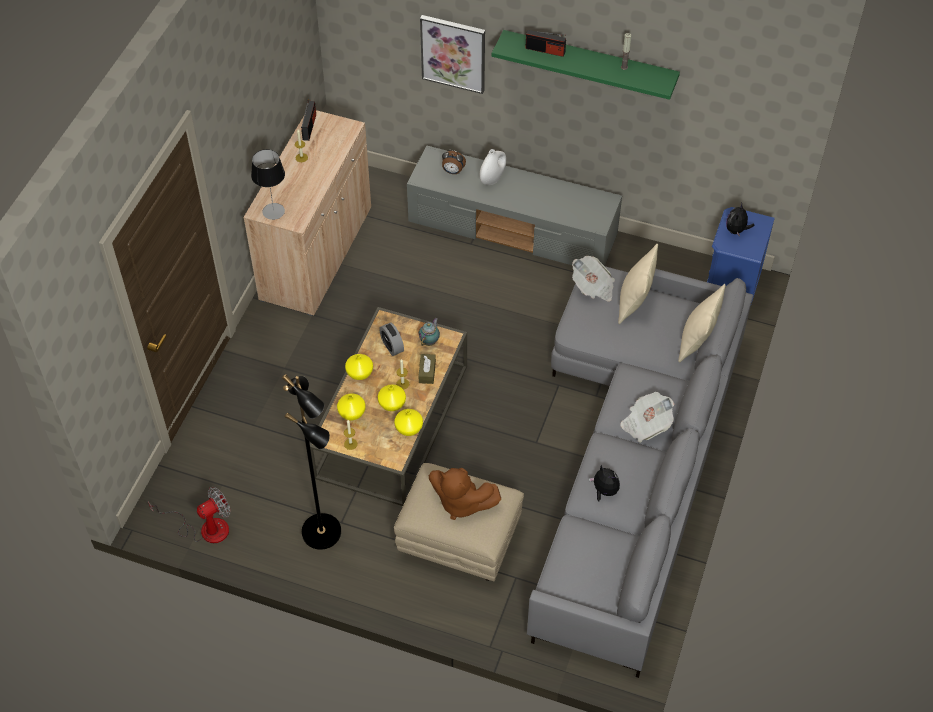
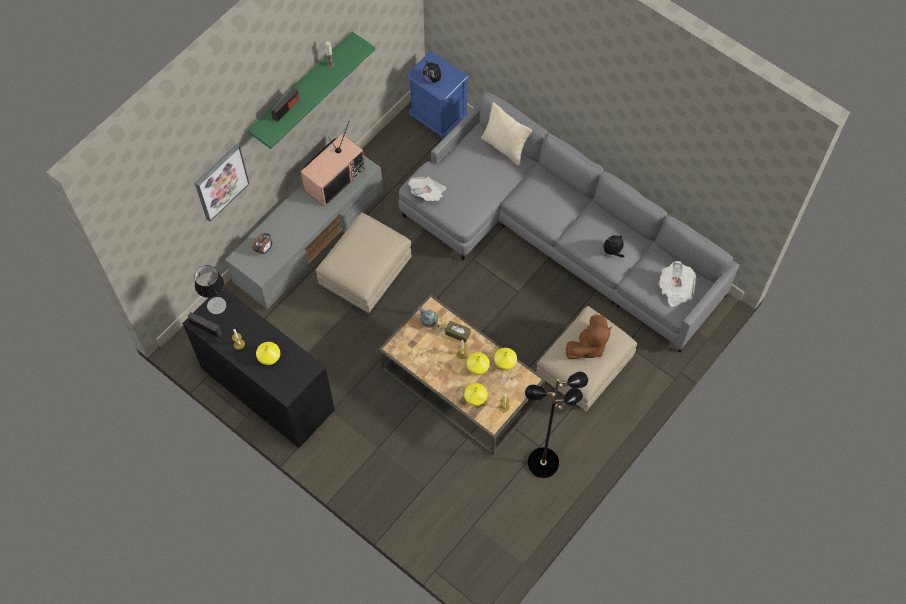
camera: 70 degrees left, 10 degrees up
fan [148,487,231,543] -> none
beige cabinet [243,110,371,316] -> black cabinet [182,287,335,448]
table lamp [251,149,285,220] -> table lamp moved to [194,265,226,314]
yellow vase [345,354,373,380] -> yellow vase moved to [256,342,280,365]
alarm clock [379,322,404,356] -> none
white vase [480,149,506,185] -> none
beige pillow [618,244,658,324] -> none
newspaper [620,392,674,442] -> newspaper moved to [659,261,696,307]
none -> television [301,121,365,207]
none -> beige ottoman [316,212,412,313]

